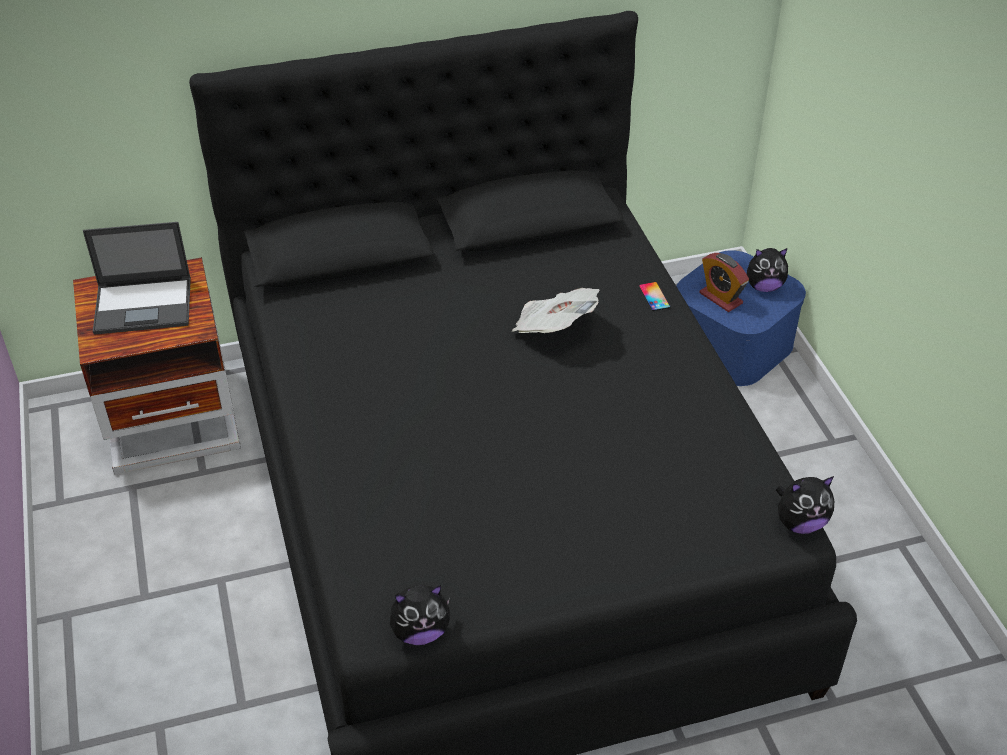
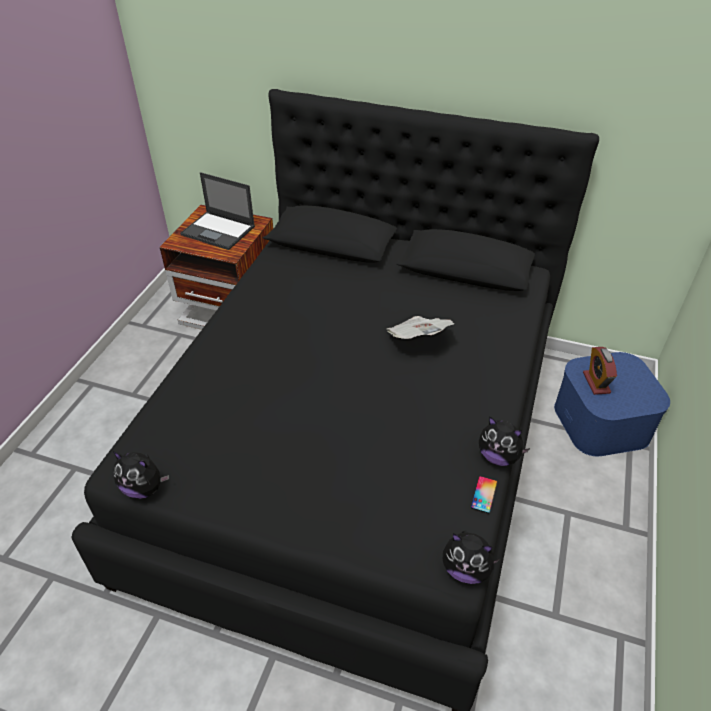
camera: 35 degrees right, 0 degrees up
phone [639,282,671,311] -> phone moved to [471,476,498,514]
plush toy [747,248,788,292] -> plush toy moved to [479,417,530,466]

